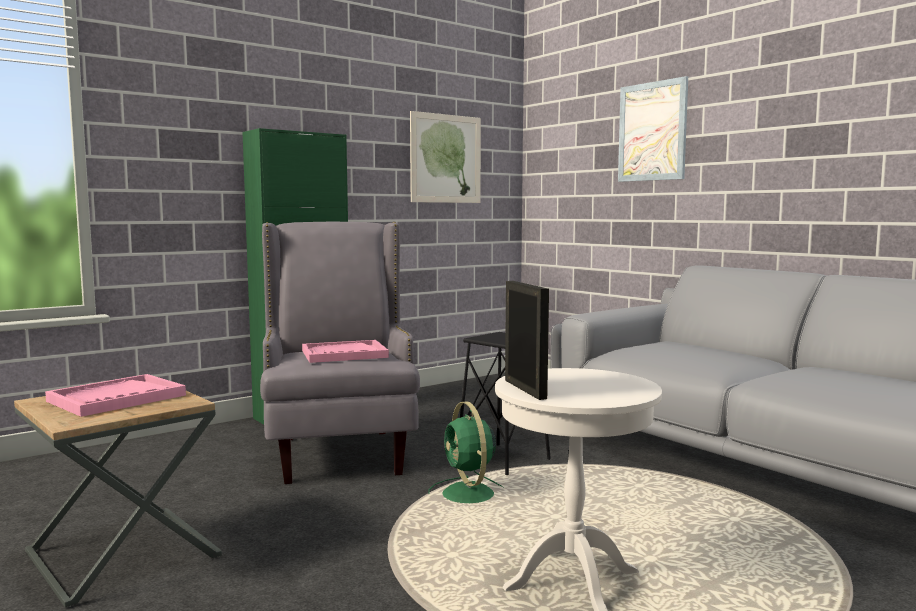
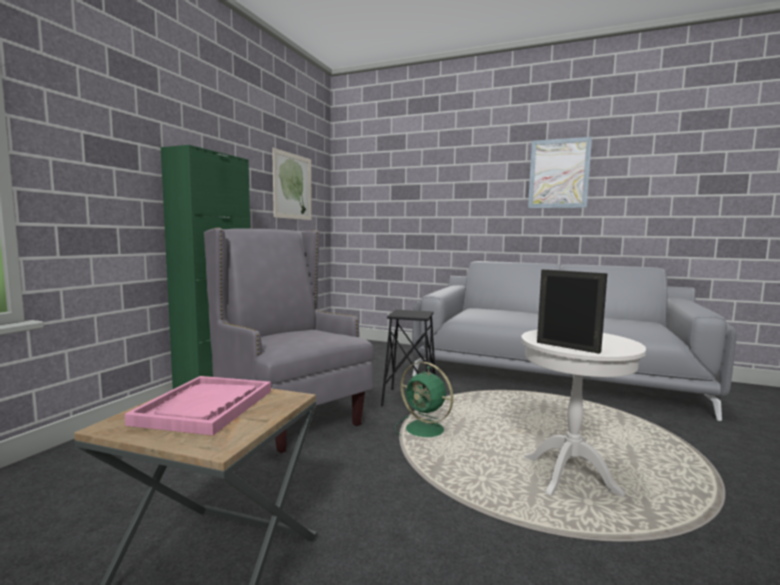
camera: 30 degrees left, 0 degrees up
pink tray [302,340,389,363] -> none
picture [618,76,688,182] -> picture moved to [528,137,592,208]

